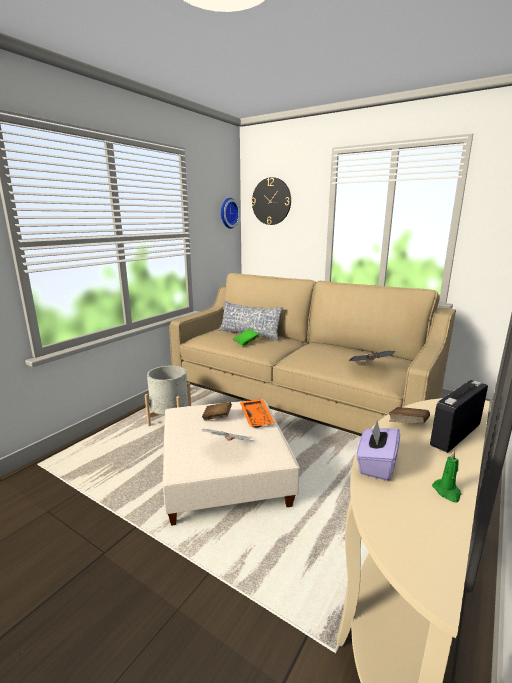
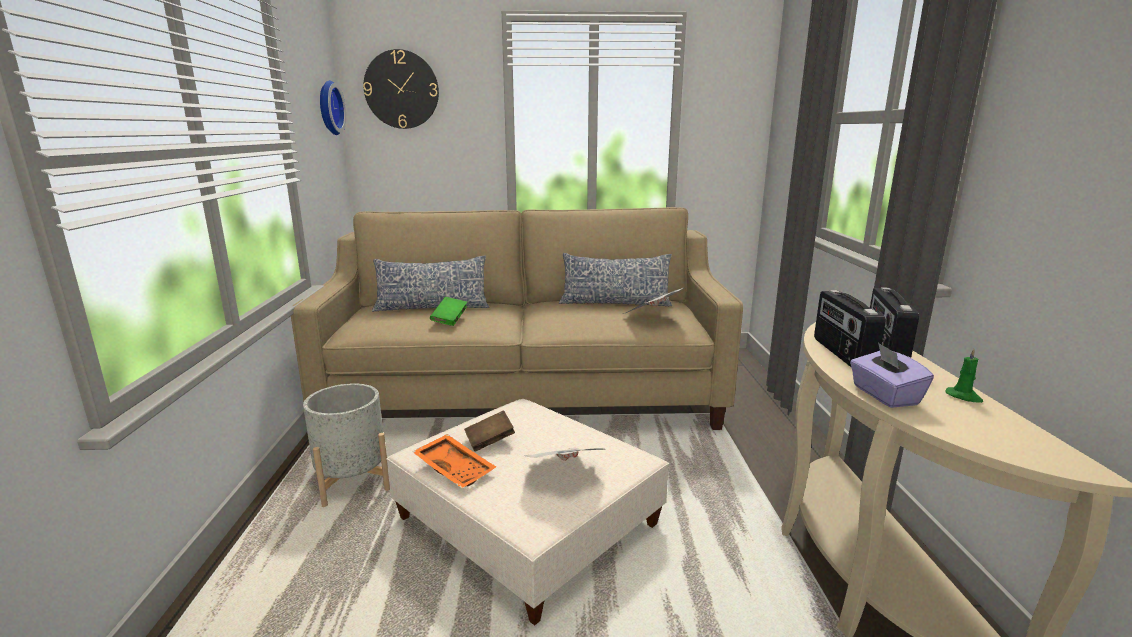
camera: 35 degrees left, 0 degrees up
orange tray [240,399,275,428] -> orange tray moved to [413,434,496,488]
brown book [389,407,430,424] -> radio [814,290,886,367]
none -> pillow [559,253,672,306]

